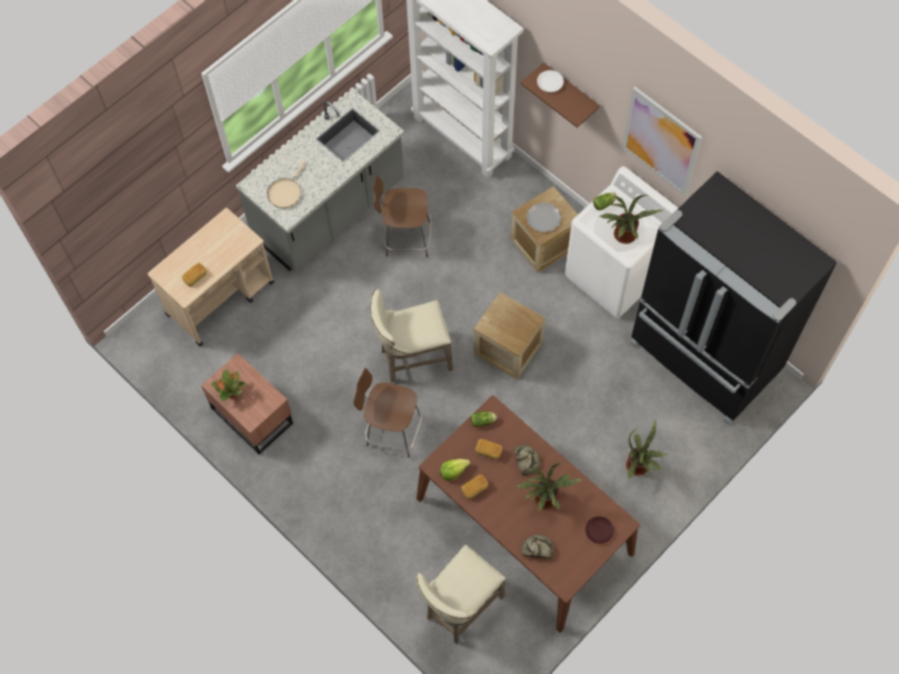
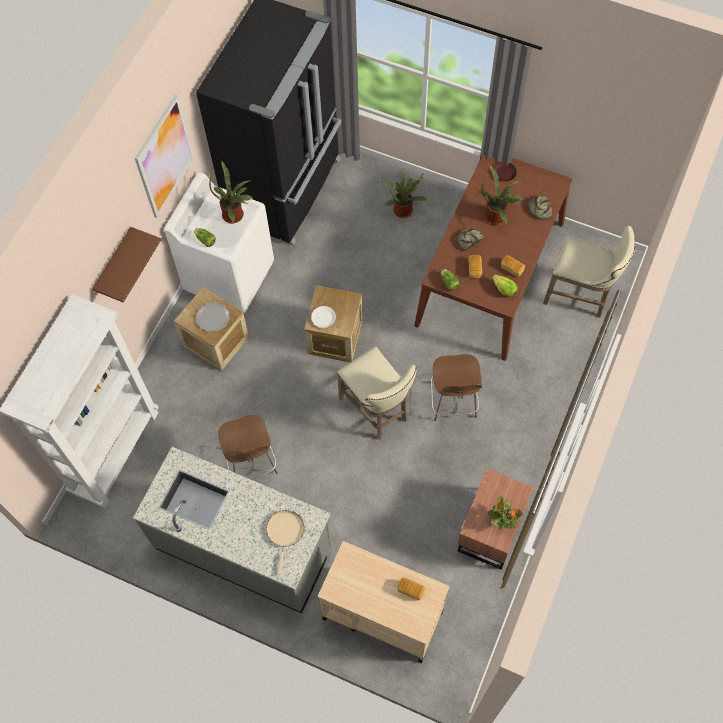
camera: 110 degrees left, 0 degrees up
beige frying pan [267,160,306,208] -> beige frying pan turned 90 degrees counterclockwise [266,510,304,575]
white plate [537,70,564,92] -> white plate moved to [311,306,336,328]

